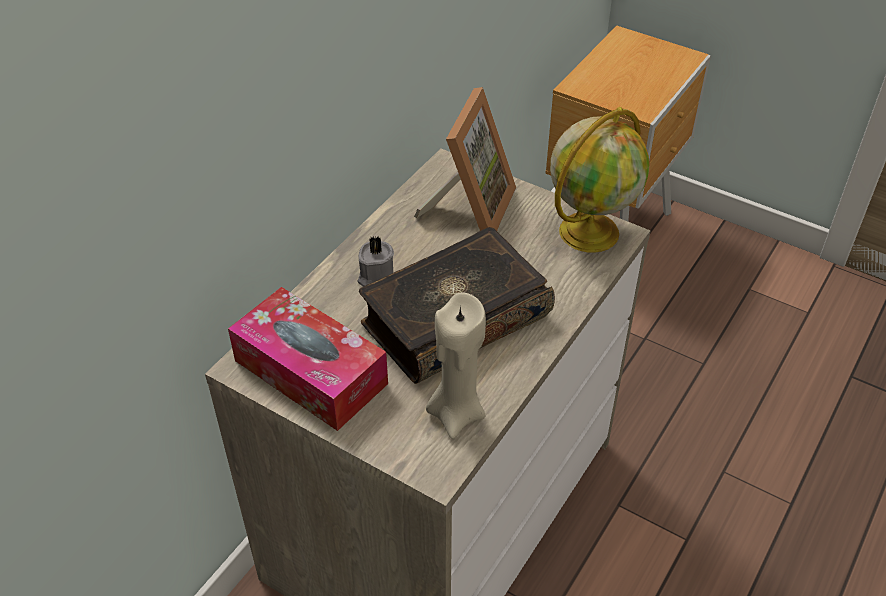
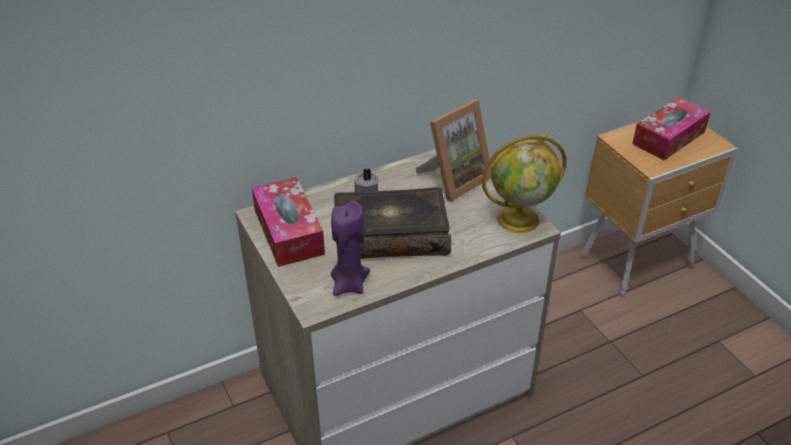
camera: 30 degrees right, 5 degrees down
beige candle [426,292,486,439] -> purple candle [331,201,370,296]
none -> tissue box [632,97,711,161]

